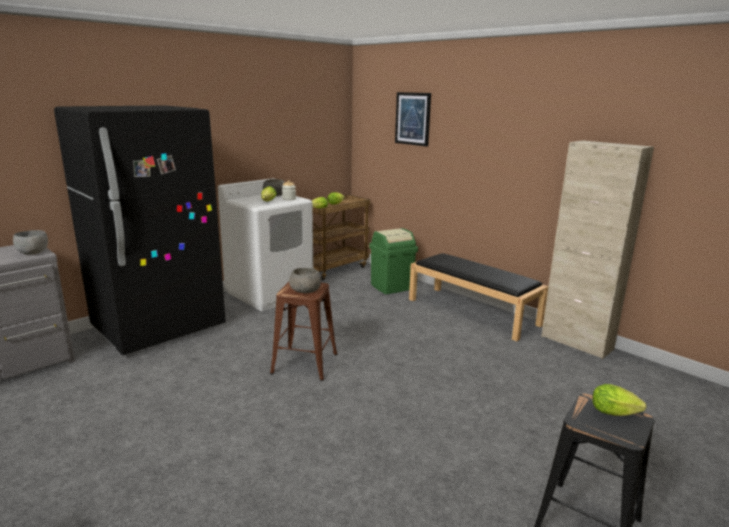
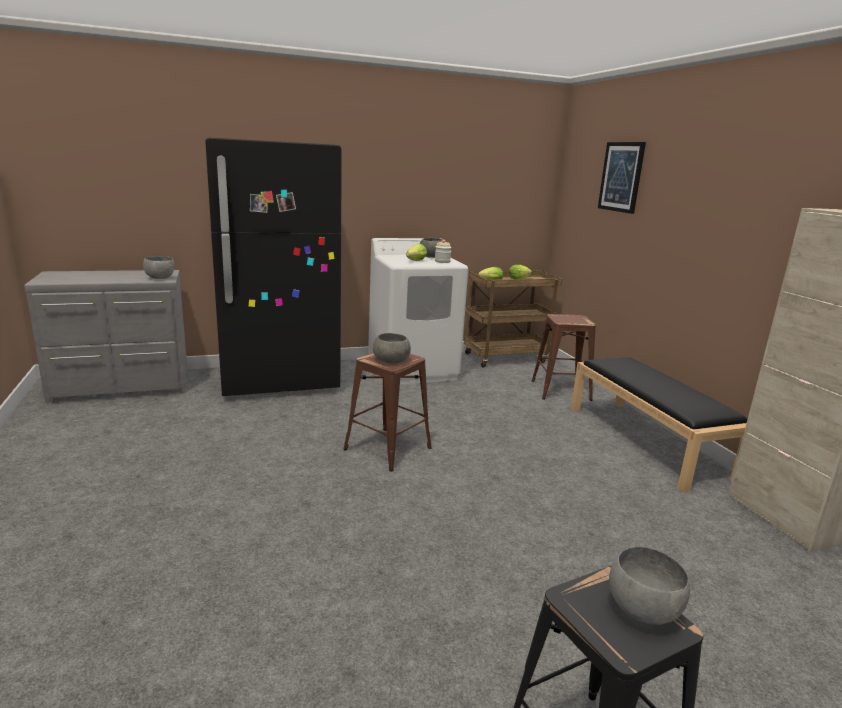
camera: 25 degrees right, 0 degrees up
green trash can [369,228,418,294] -> brown stool [532,314,596,401]
lettuce [592,384,646,416] -> grey bowl [609,546,690,625]

